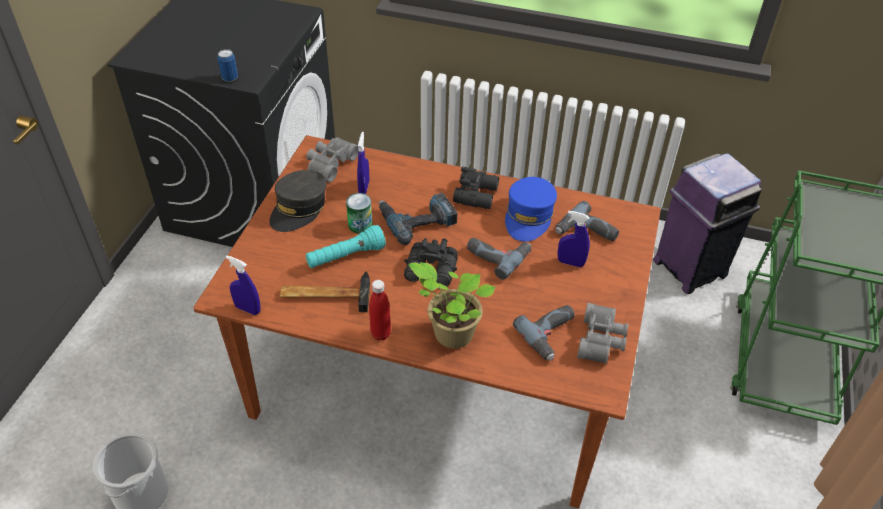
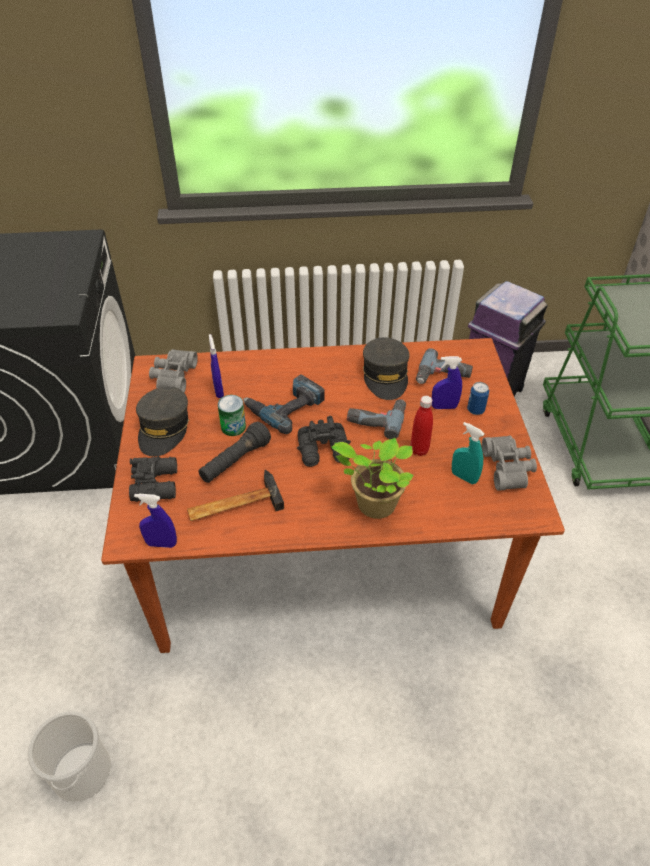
camera: 20 degrees left, 0 degrees up
can [217,49,238,82] -> can moved to [467,382,489,415]
turquoise flashlight [306,225,386,268] -> black flashlight [199,422,271,483]
red bottle [369,280,391,340] -> red bottle moved to [410,396,433,456]
black binoculars [453,166,499,209] -> black binoculars moved to [129,455,177,502]
blue cap [505,177,557,242] -> grey cap [363,337,409,400]
power drill [513,305,575,360] -> turquoise spray bottle [452,422,485,484]

